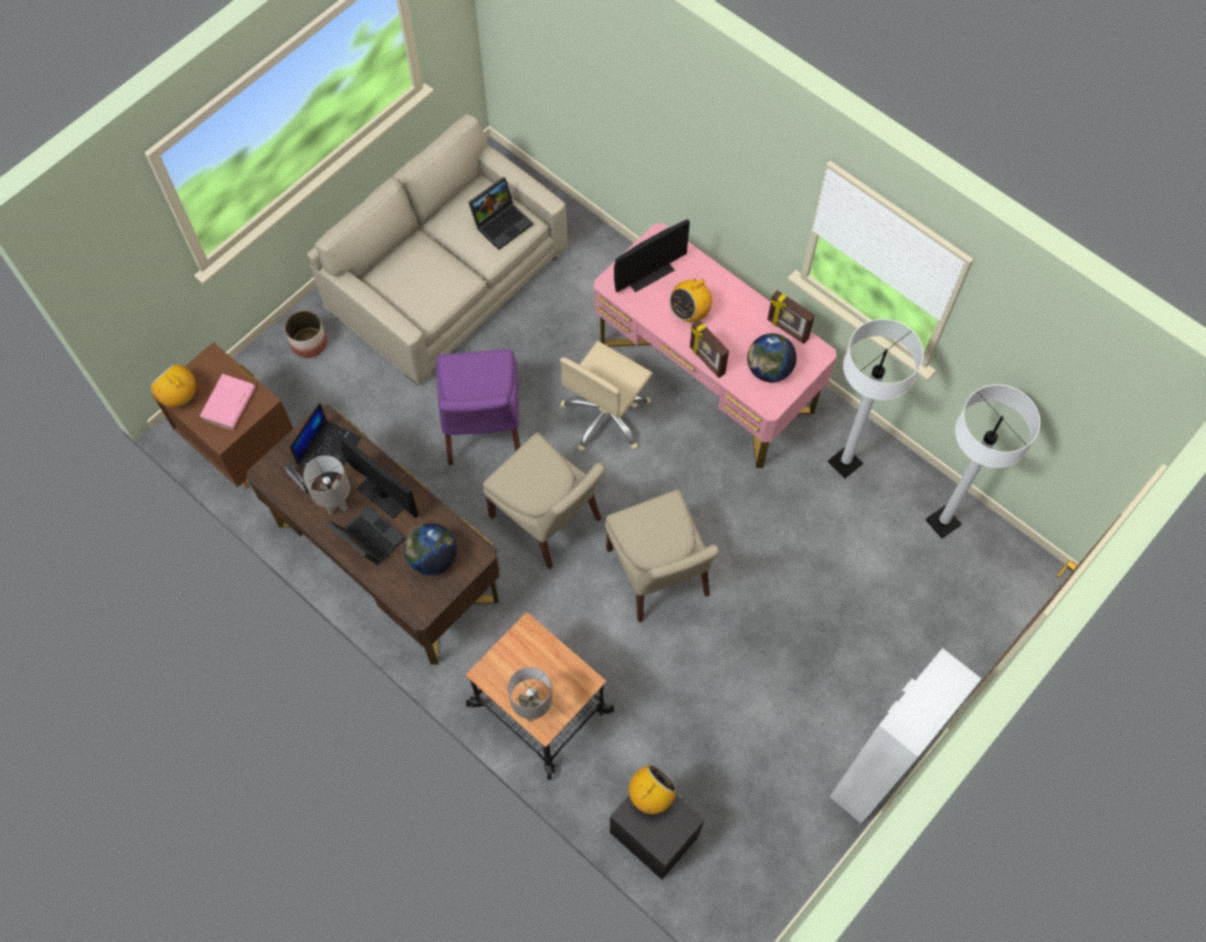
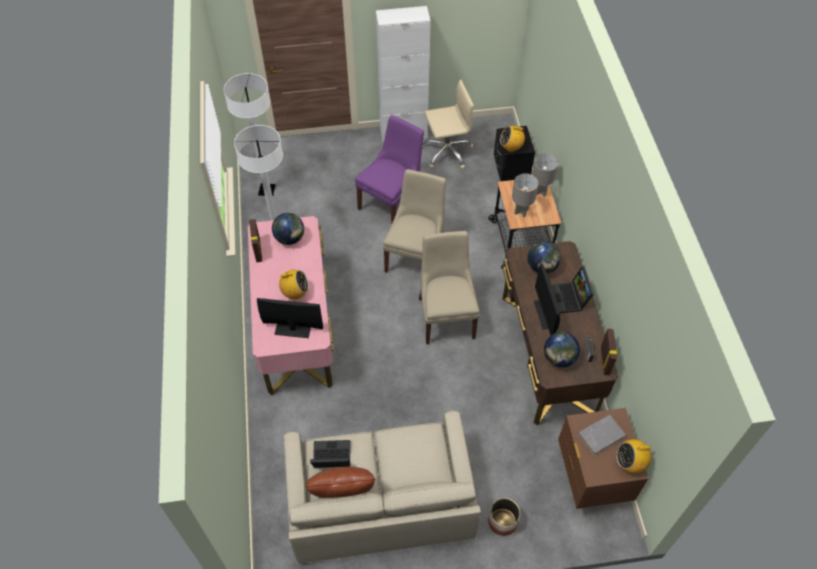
camera: 140 degrees left, 10 degrees down
radio [151,364,196,407] -> radio turned 90 degrees clockwise [616,439,651,474]
pink book [199,374,256,430] -> grey book [578,415,626,456]
laptop [290,403,361,482] -> globe [544,332,580,367]
grey table lamp [303,455,350,515] -> grey table lamp moved to [512,173,539,217]
purple chair [436,349,520,465] -> purple chair moved to [355,115,424,224]
beige office chair [560,341,652,452] -> beige office chair moved to [422,80,474,169]
picture frame [690,319,729,378] -> picture frame moved to [601,329,618,375]
none -> brown pillow [305,467,375,498]

